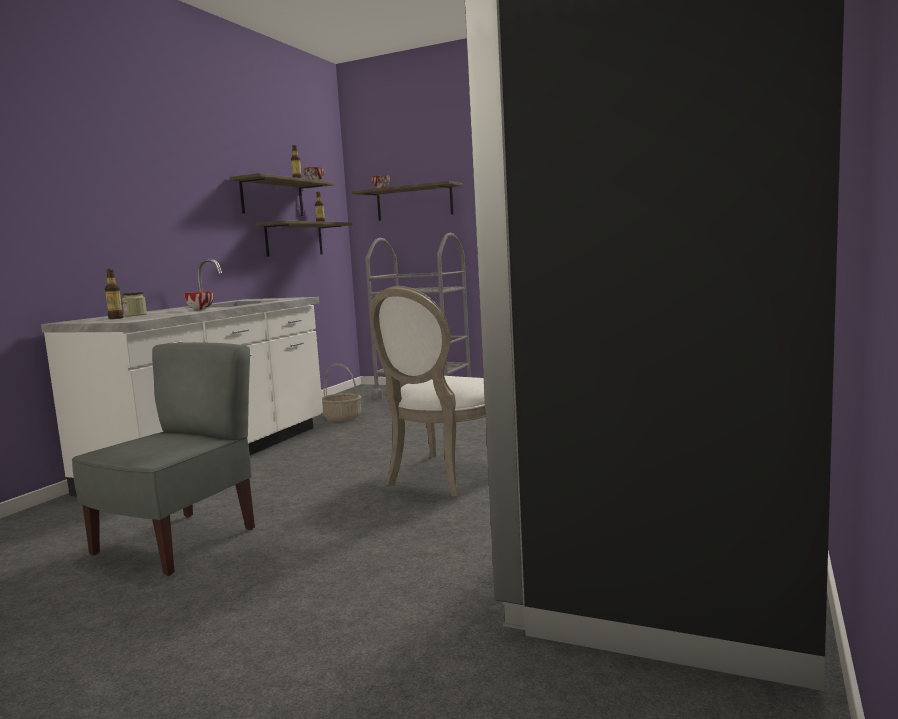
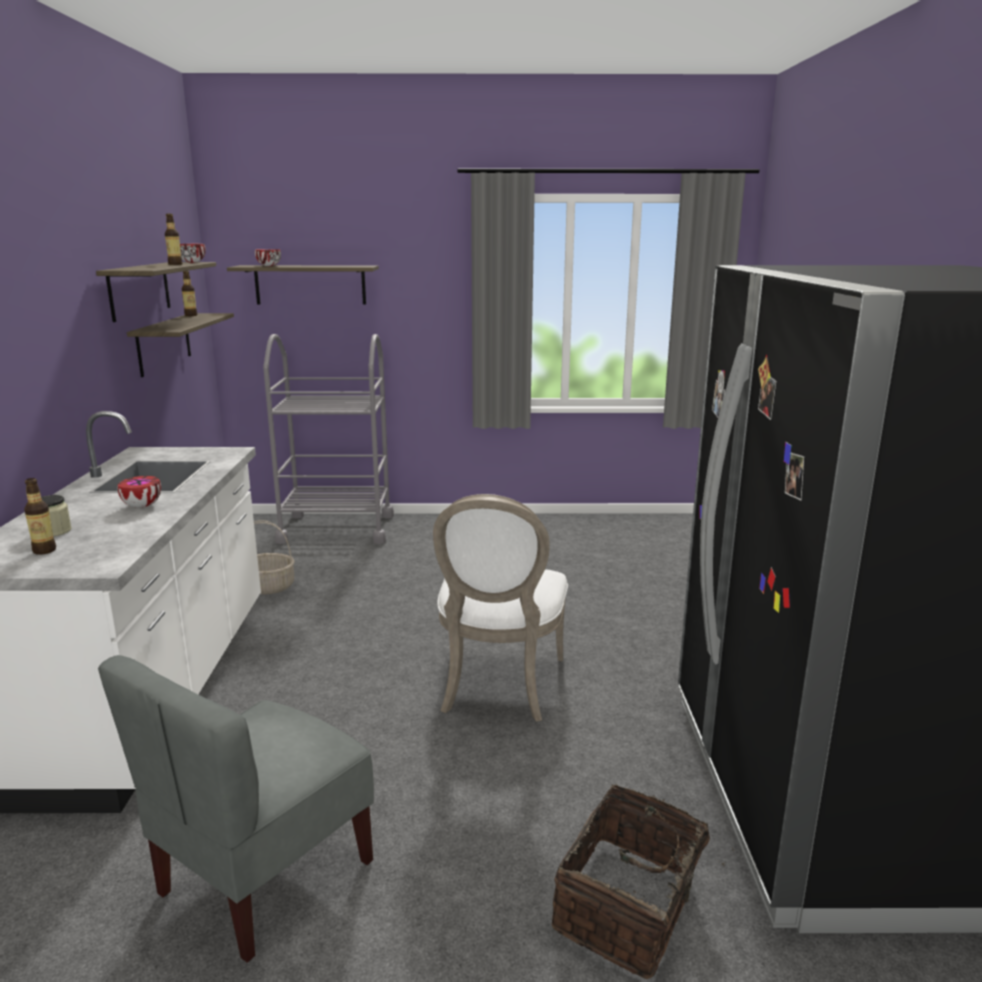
camera: 25 degrees left, 10 degrees up
grey chair [72,342,255,576] -> grey chair turned 150 degrees counterclockwise [98,655,374,963]
none -> basket [552,784,734,979]

